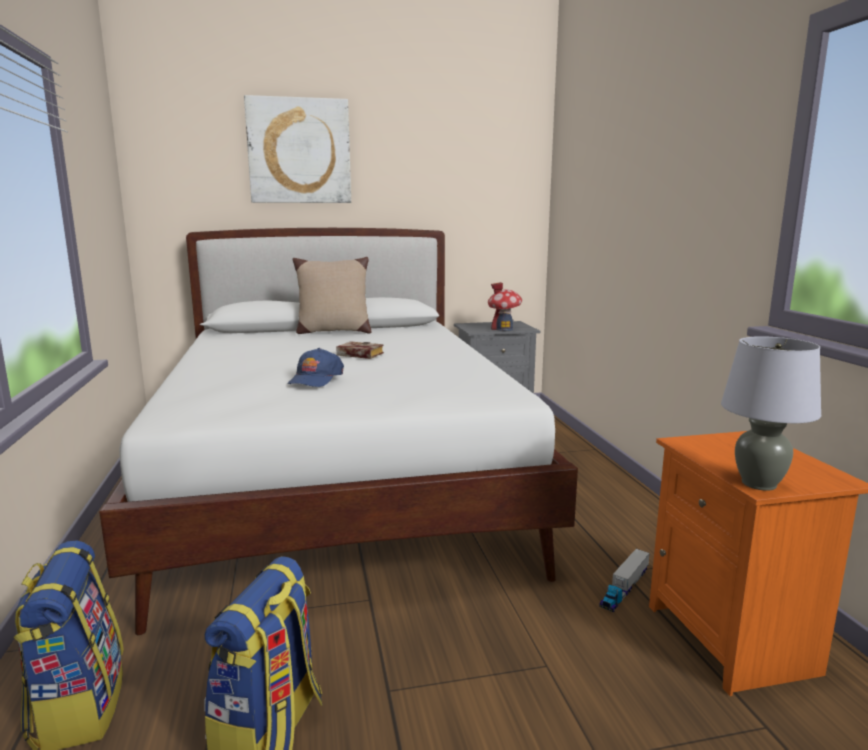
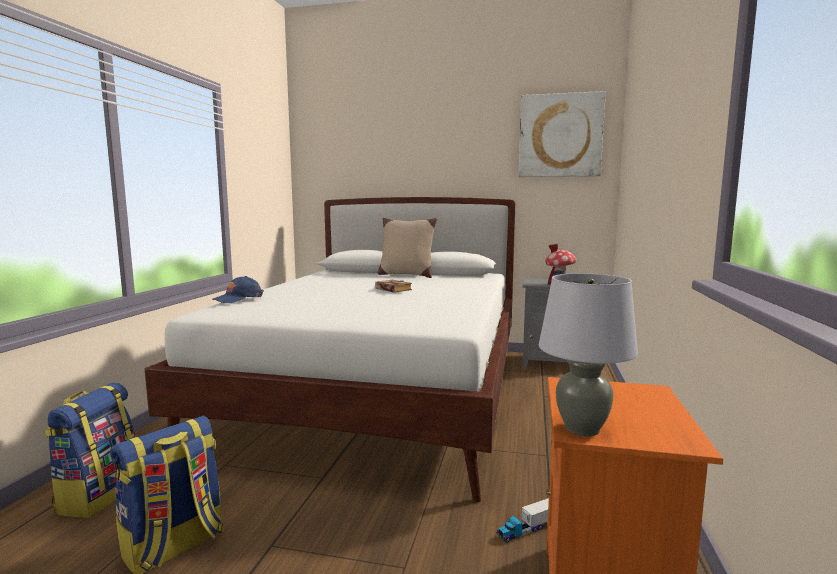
camera: 25 degrees right, 5 degrees down
picture [244,95,351,203] -> picture moved to [518,91,606,177]
blue cap [287,348,344,387] -> blue cap moved to [212,276,264,303]

